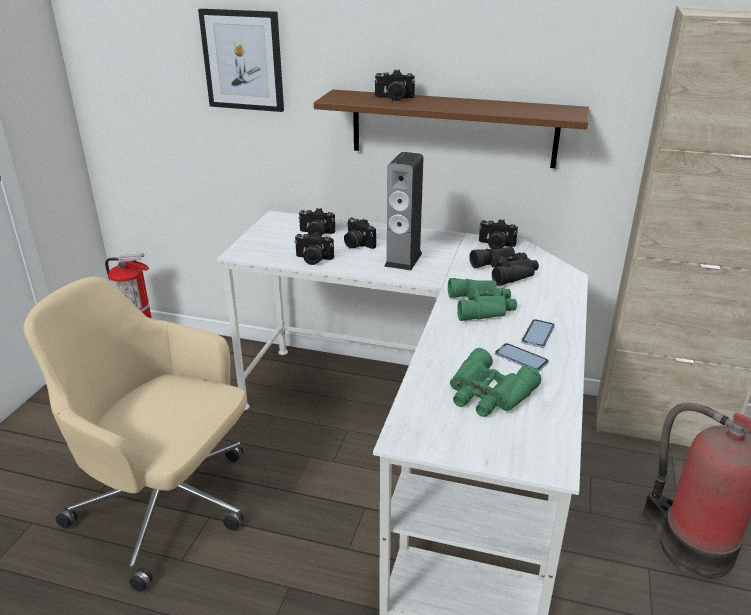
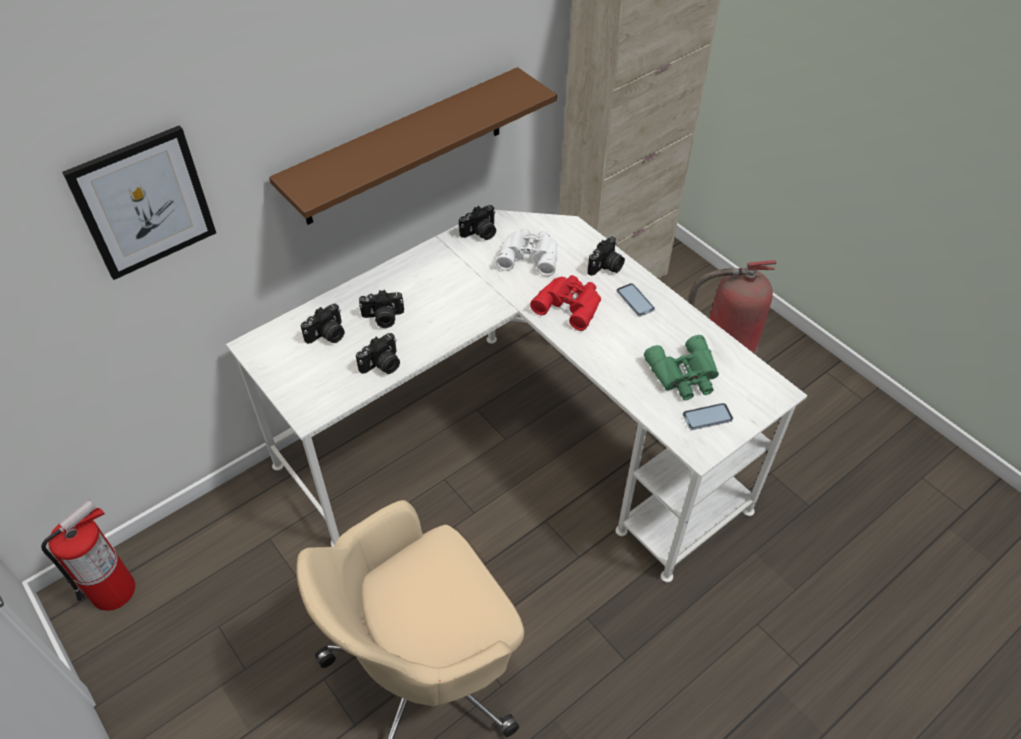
camera: 55 degrees left, 20 degrees up
camera [374,69,415,101] -> camera moved to [588,237,625,276]
speaker [384,152,424,271] -> none
green binoculars [448,278,517,321] -> red binoculars [530,275,601,331]
black binoculars [469,247,539,286] -> white binoculars [496,228,557,276]
phone [495,343,549,372] -> phone moved to [682,403,733,430]

